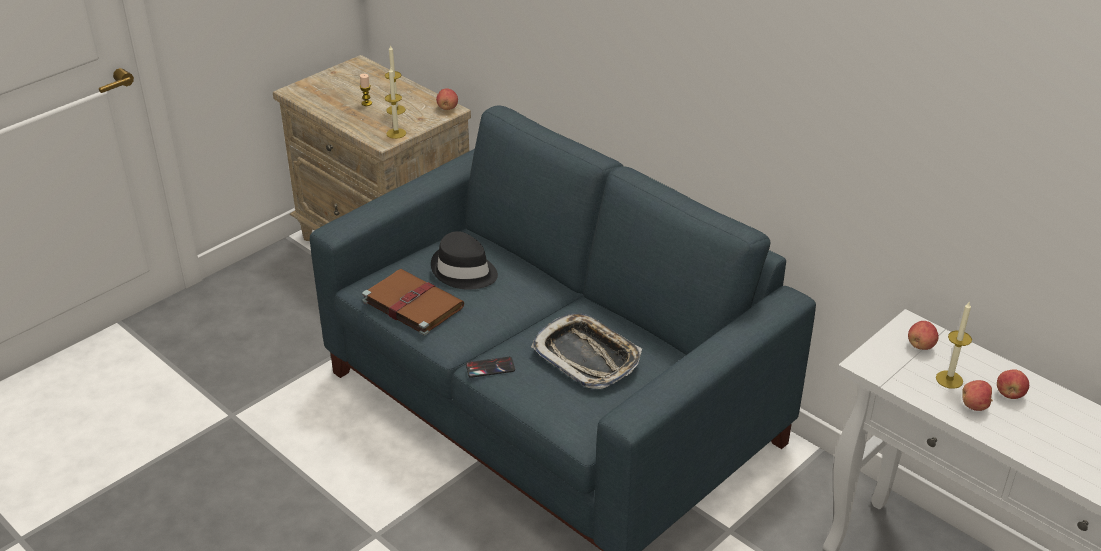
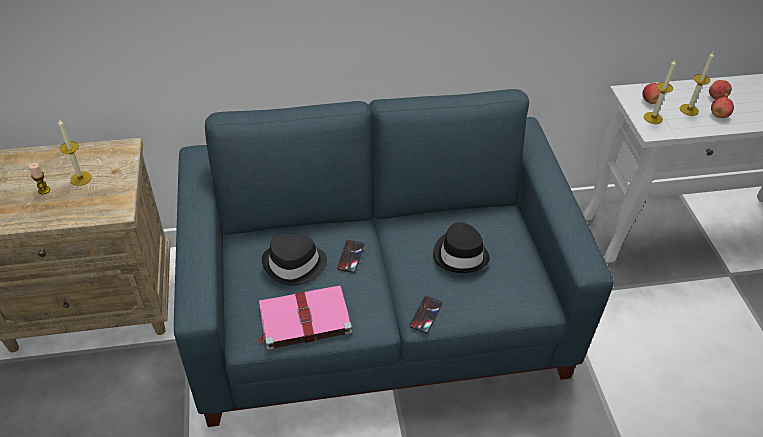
camera: 55 degrees left, 10 degrees up
brown book [362,269,464,336] -> pink book [257,286,352,351]
candle [385,68,406,139] -> candle moved to [644,60,676,124]
apple [436,88,458,110] -> none
tray [531,313,642,389] -> black hat [433,222,490,273]
none -> phone [337,240,364,273]

